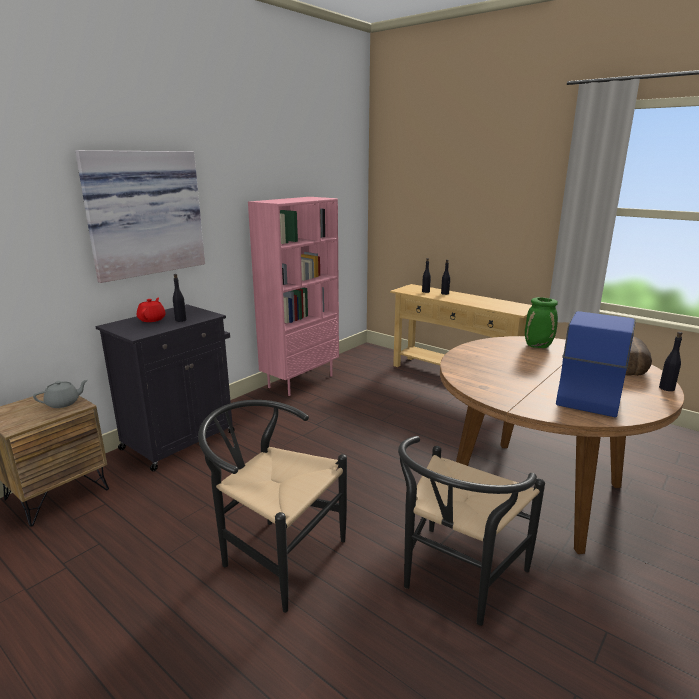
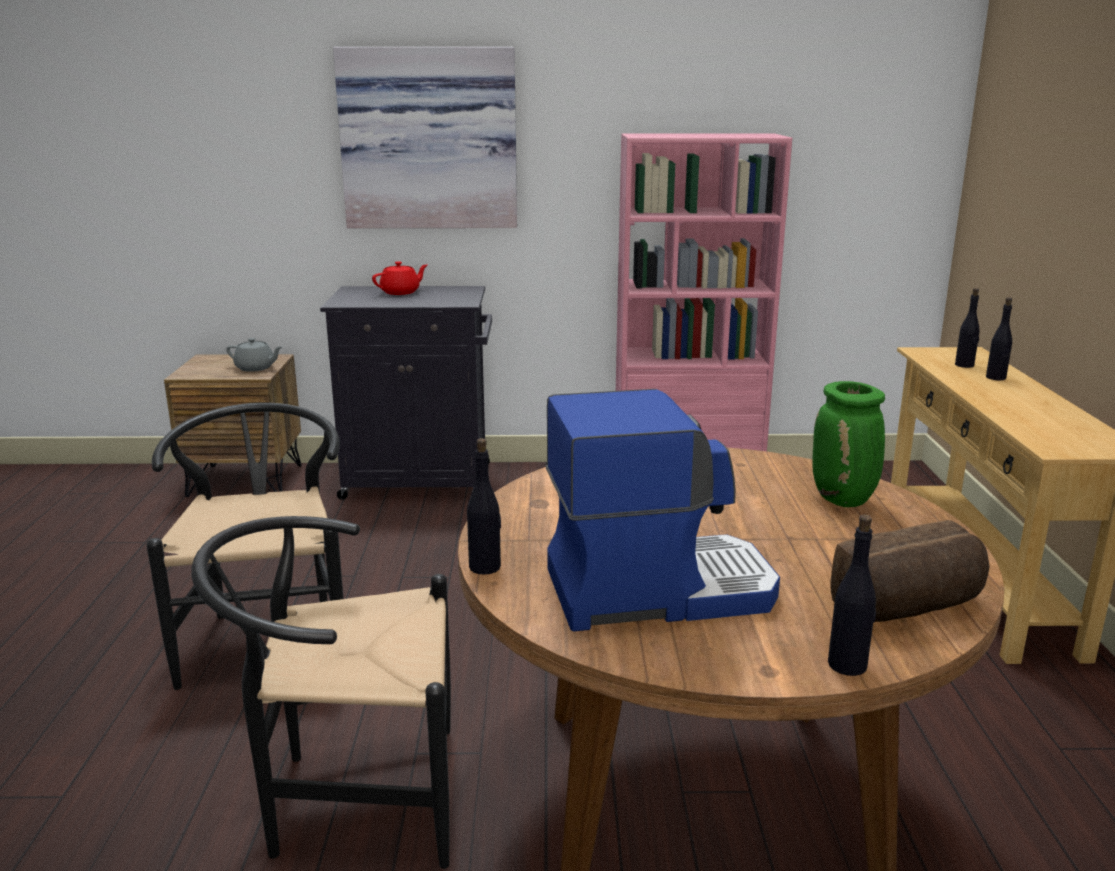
camera: 50 degrees right, 0 degrees up
black bottle [173,274,186,322] -> black bottle moved to [467,438,501,575]

